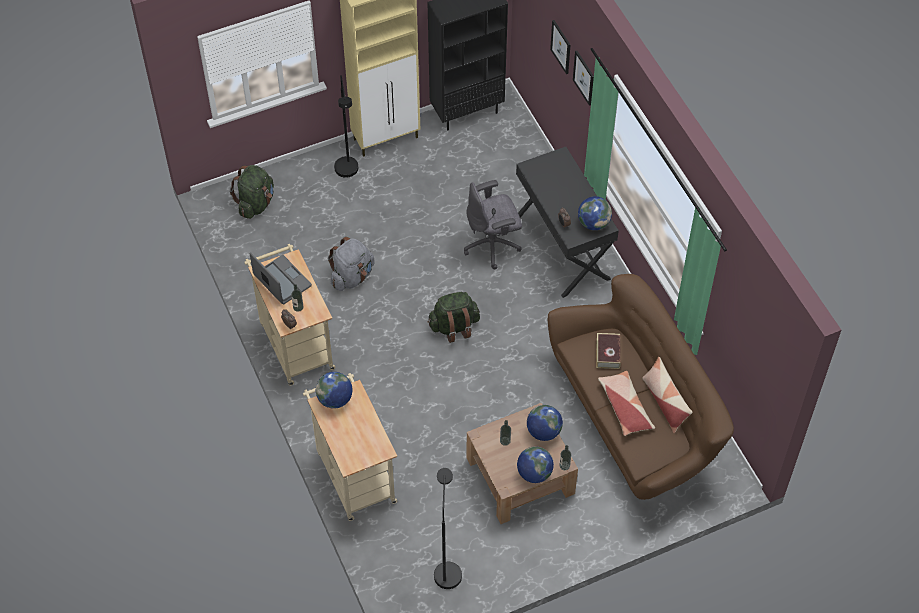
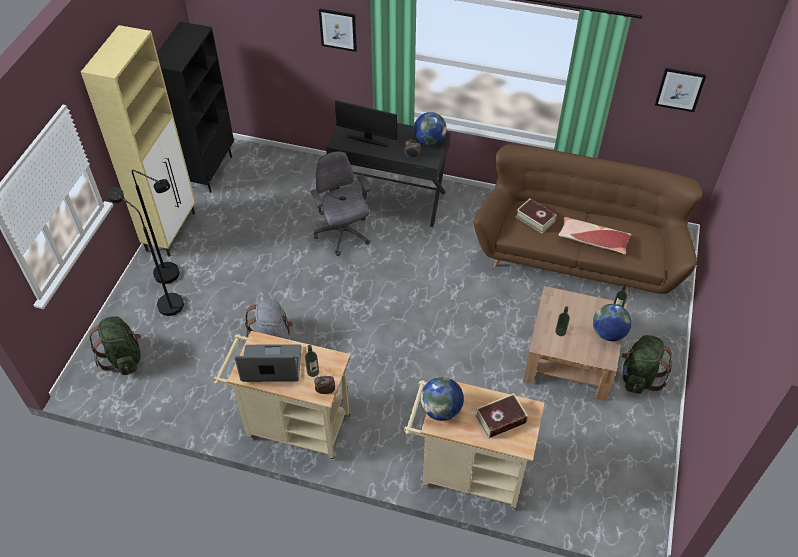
camera: 50 degrees left, 5 degrees down
green backpack [428,292,480,343] -> green backpack moved to [622,335,672,394]
black floor lamp [434,468,462,589] -> black floor lamp moved to [107,187,184,316]
grey office chair [464,180,522,269] -> grey office chair turned 135 degrees clockwise [310,151,371,256]
globe [527,405,563,441] -> none
picture [550,20,571,74] -> picture moved to [655,68,706,112]
pillow [643,357,692,434] -> none
none -> monitor [335,100,397,147]
none -> book [475,393,528,438]

